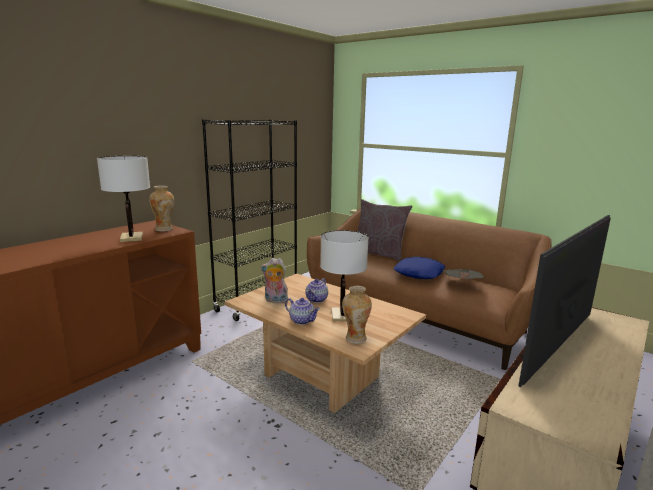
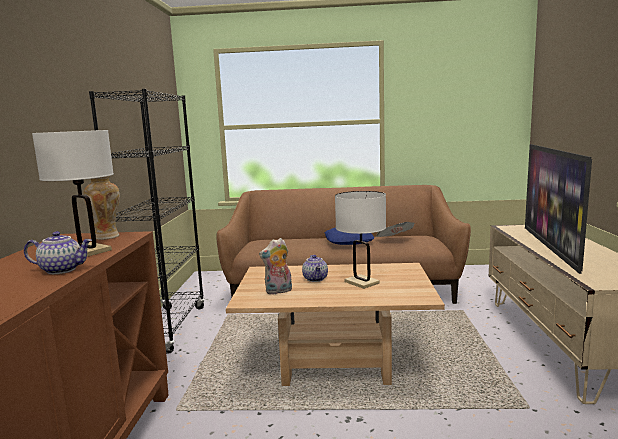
camera: 35 degrees left, 5 degrees down
teapot [285,298,320,325] -> teapot moved to [24,231,92,274]
vase [342,286,372,344] -> none
grey pillow [357,199,412,262] -> none

